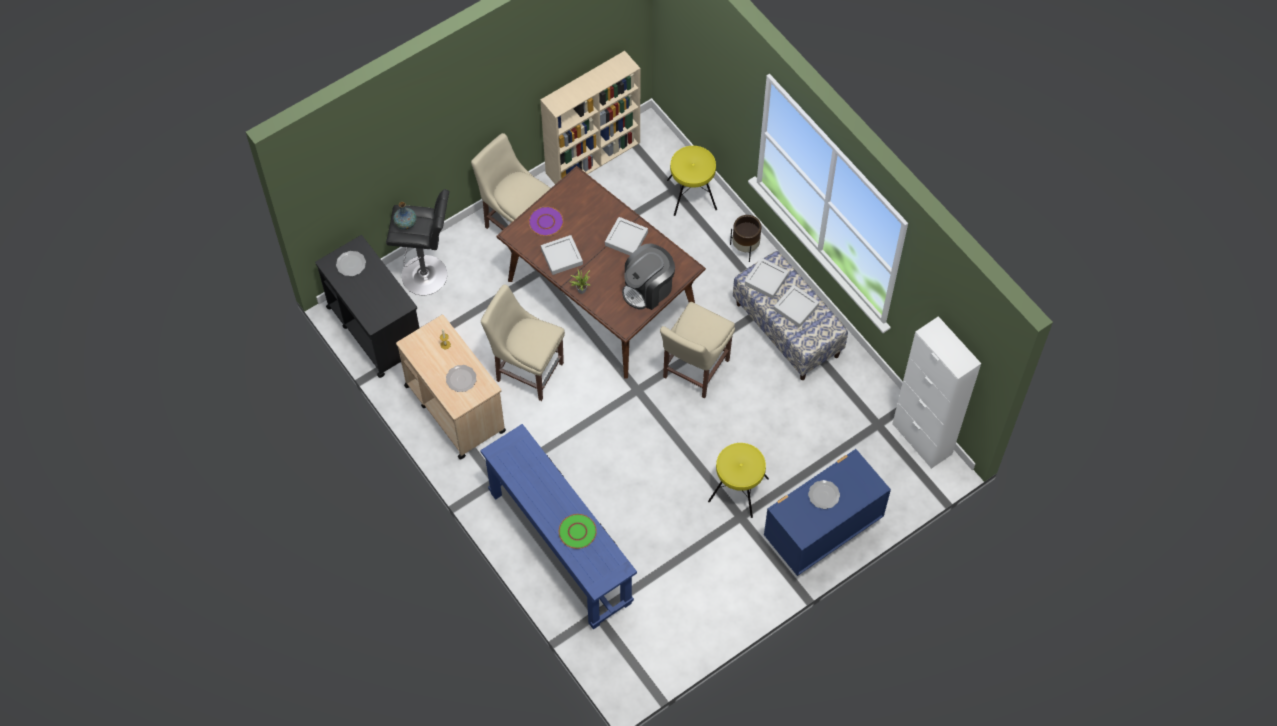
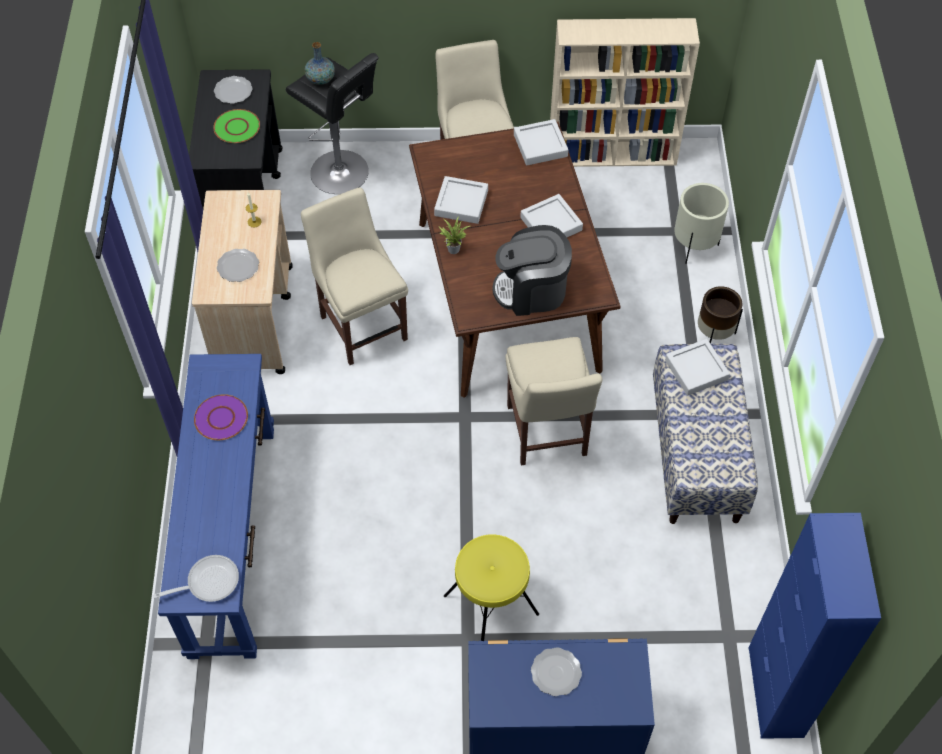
camera: 35 degrees right, 5 degrees down
purple plate [529,206,564,236] -> purple plate moved to [194,394,248,440]
green plate [559,514,597,549] -> green plate moved to [213,109,260,143]
beige chair [660,302,735,398] -> beige chair turned 75 degrees counterclockwise [506,337,602,466]
yellow stool [667,146,717,216] -> beige planter [674,183,729,264]
grey tray [774,285,819,328] -> grey tray moved to [514,119,568,165]
white cabinet [892,316,981,469] -> blue cabinet [748,513,881,739]
none -> frying pan [153,555,239,602]

